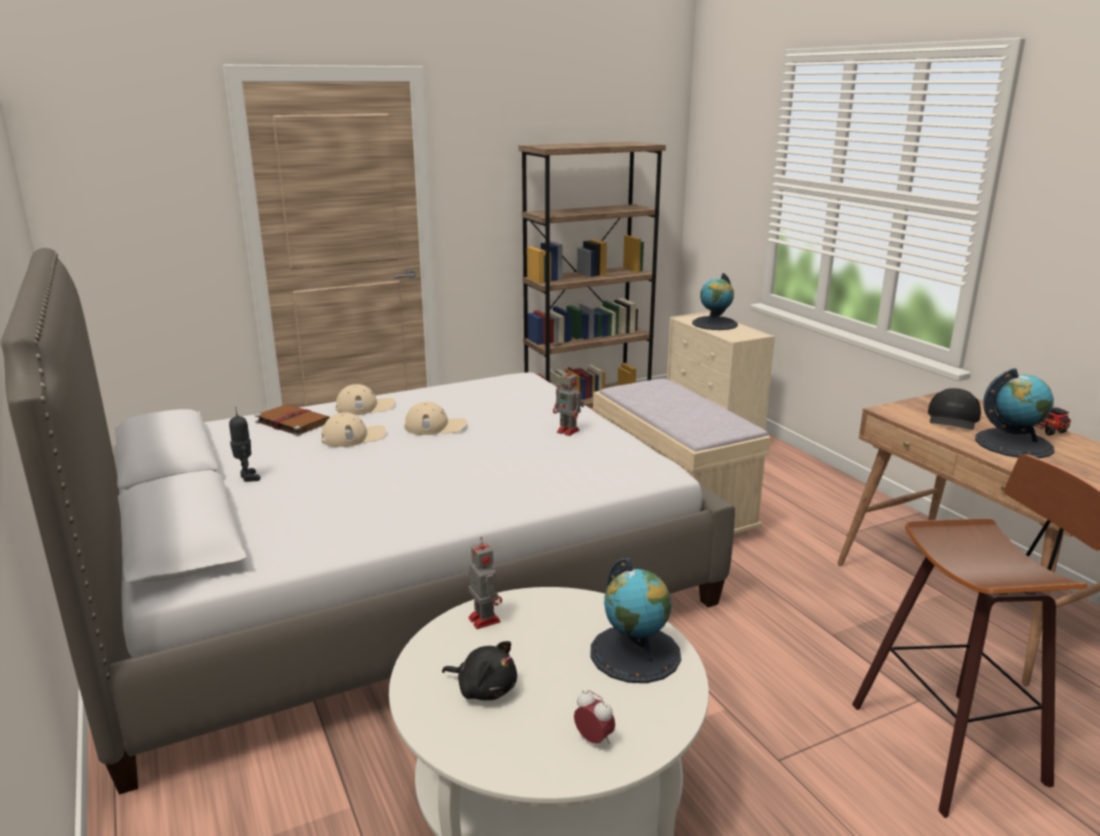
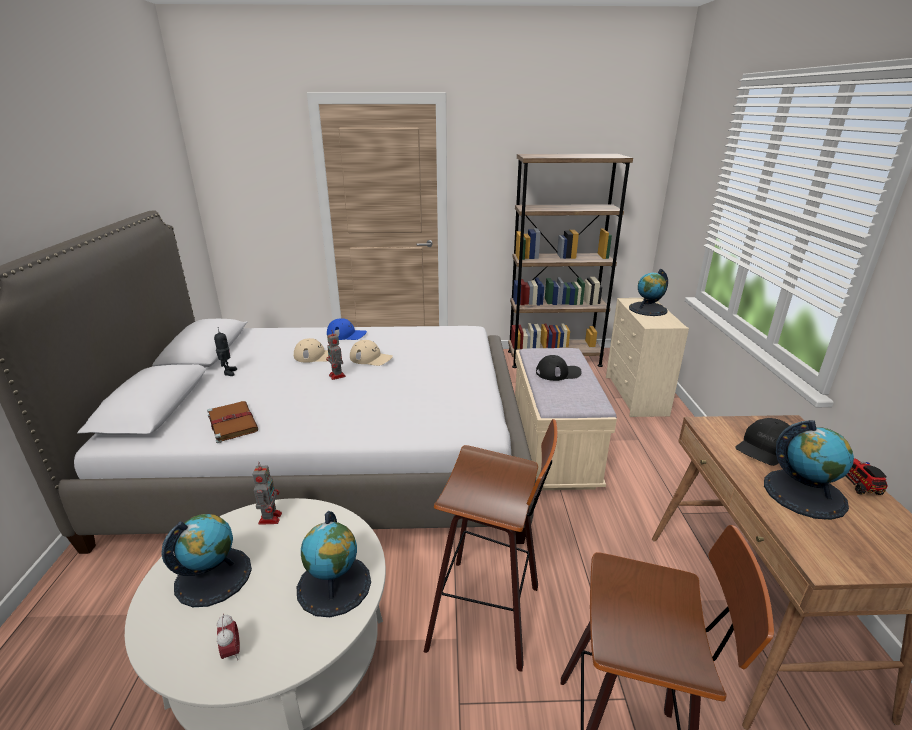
camera: 25 degrees right, 5 degrees up
brown book [255,404,330,436] -> brown book moved to [207,401,258,443]
beige cap [335,384,395,415] -> blue cap [327,318,367,340]
black plush toy [442,641,517,700] -> globe [161,514,252,607]
toy robot [553,367,584,436] -> toy robot moved to [326,330,346,380]
none -> stool [424,419,558,672]
none -> black cap [536,355,582,381]

